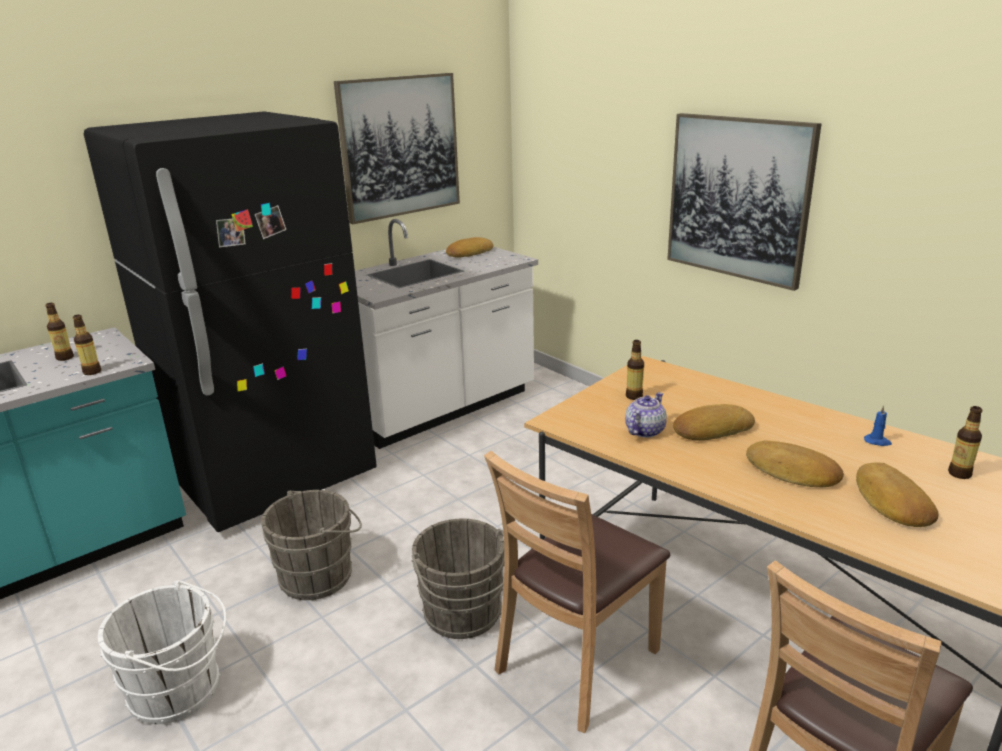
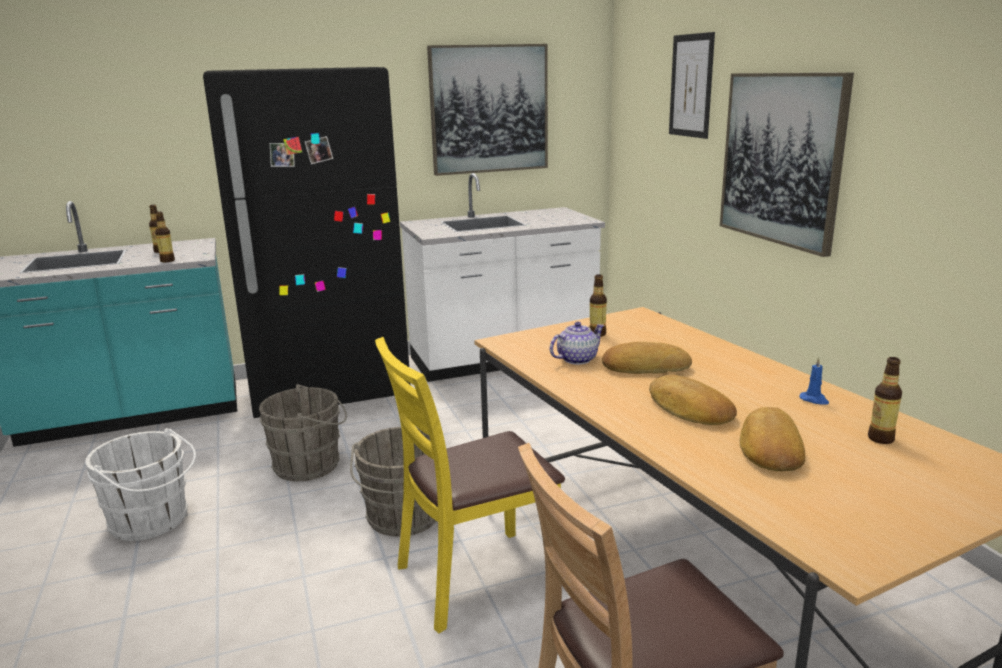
camera: 20 degrees right, 5 degrees down
bread [446,237,494,257] -> none
brown chair [484,451,670,733] -> yellow chair [375,337,565,633]
none -> picture [669,32,715,139]

